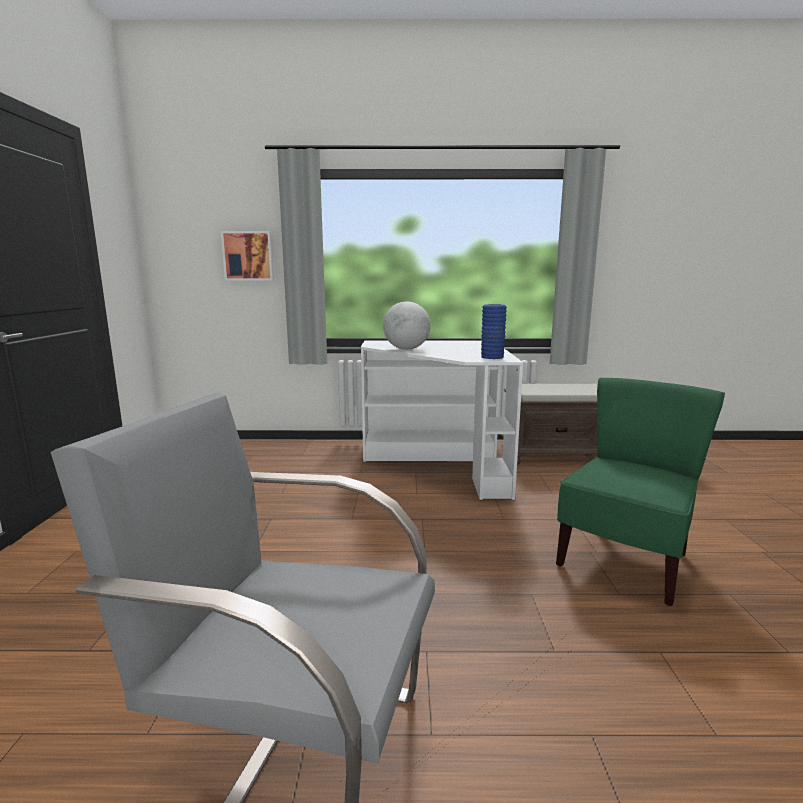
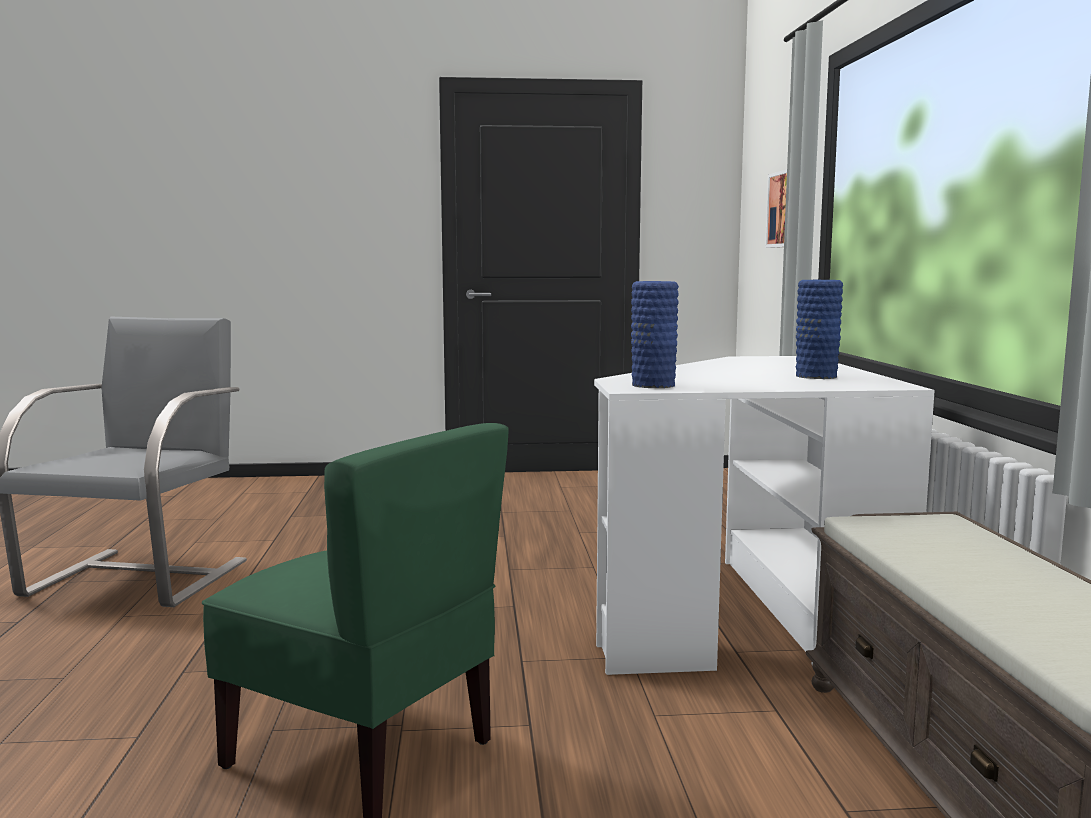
camera: 85 degrees right, 5 degrees down
globe [383,302,431,350] -> none
none -> blue vase [795,280,843,379]

